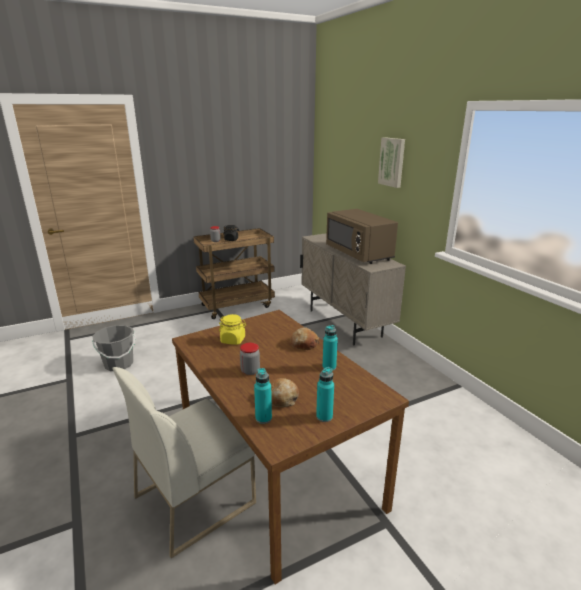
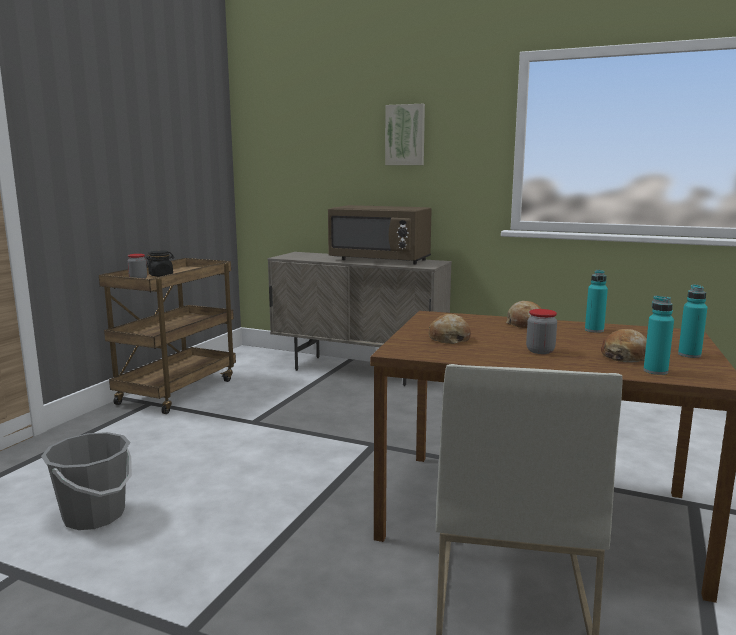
camera: 40 degrees left, 10 degrees down
yellow jar [219,314,246,345] -> bread [429,314,471,344]

